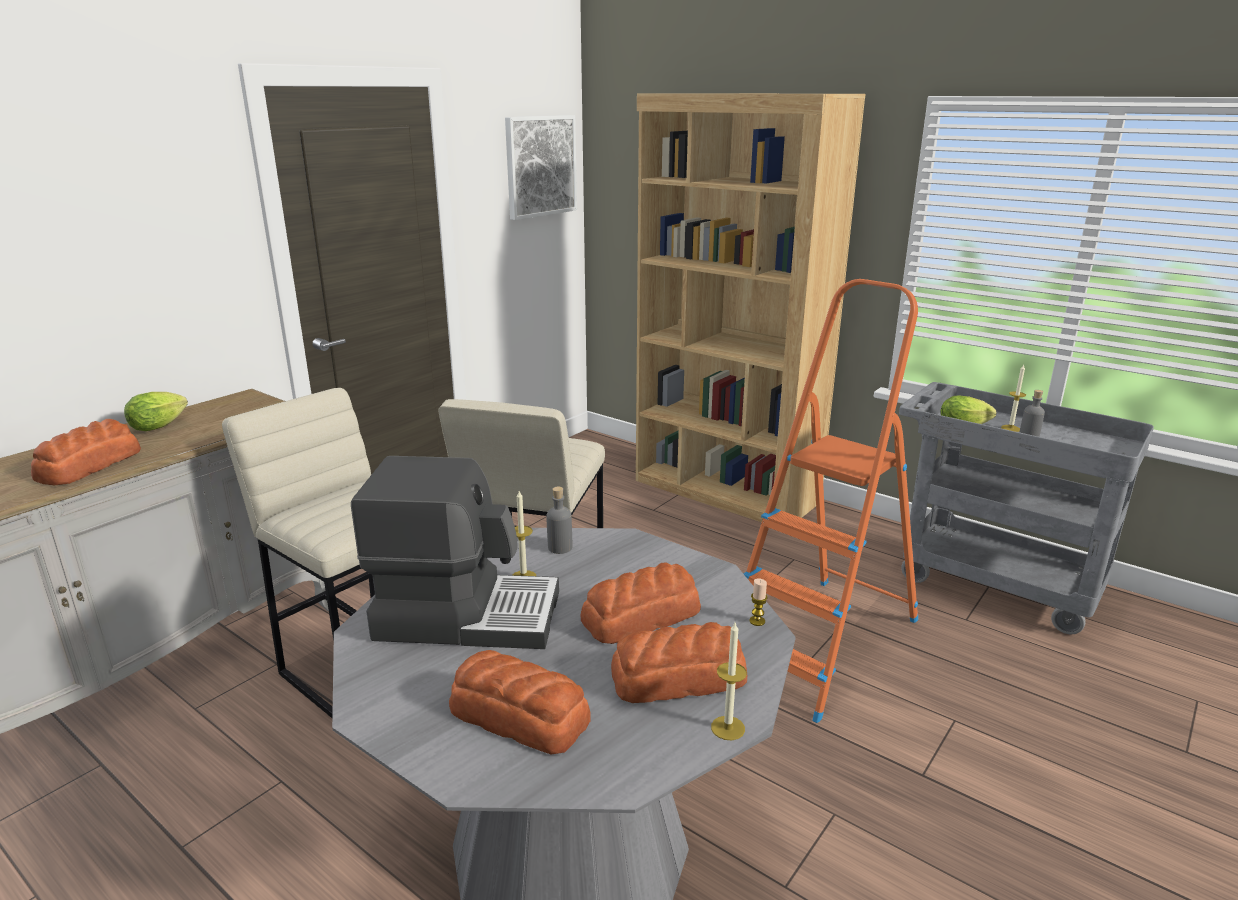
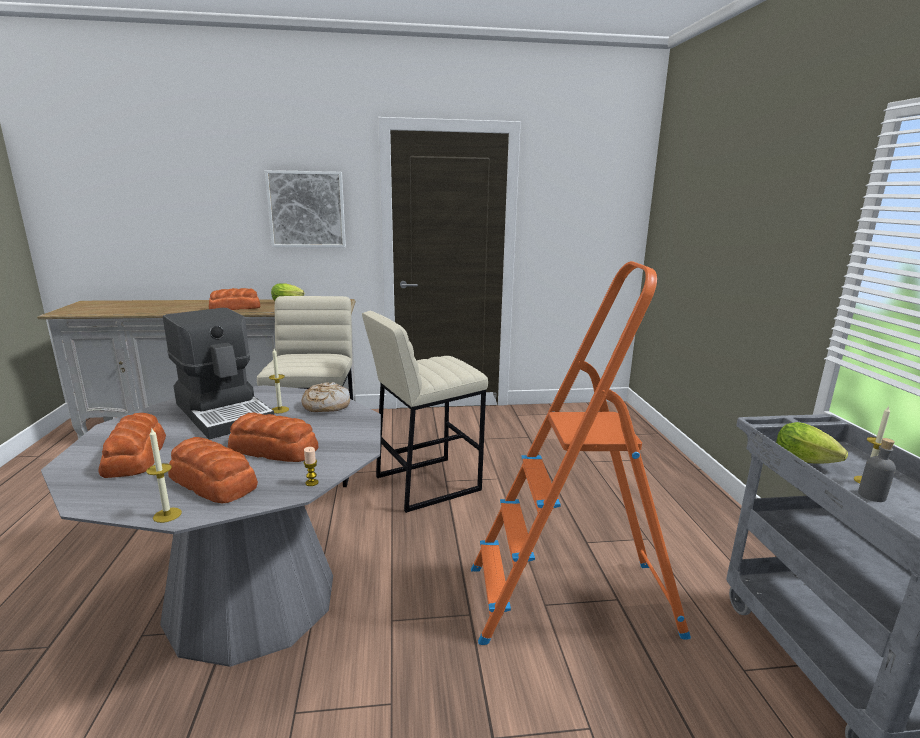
camera: 45 degrees right, 5 degrees down
picture [505,115,577,220] -> picture moved to [265,170,346,248]
grey bottle [546,487,572,554] -> bread [302,382,350,412]
brown bookcase [636,93,865,522] -> none

